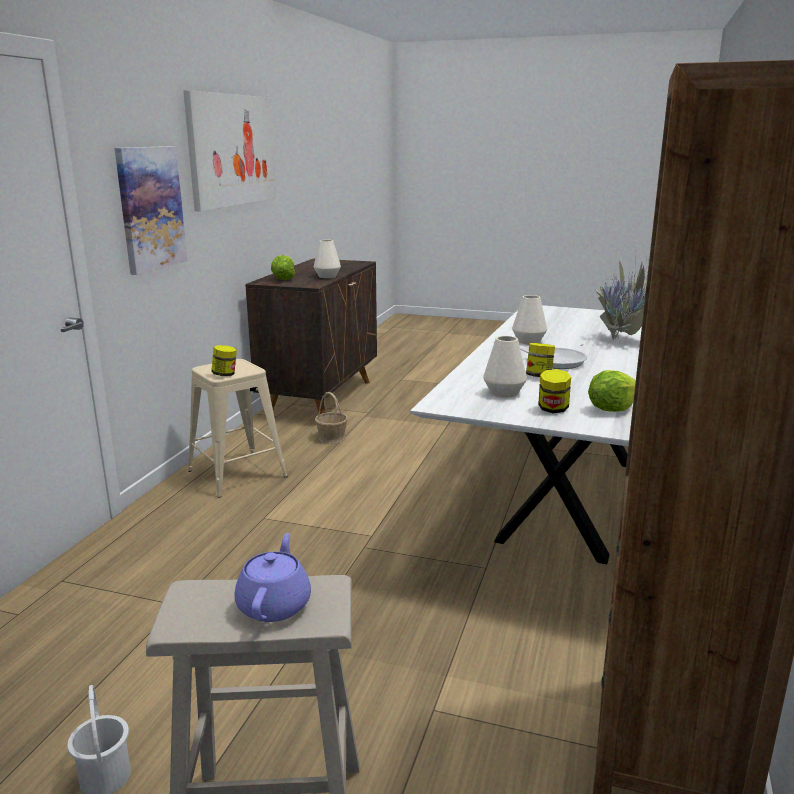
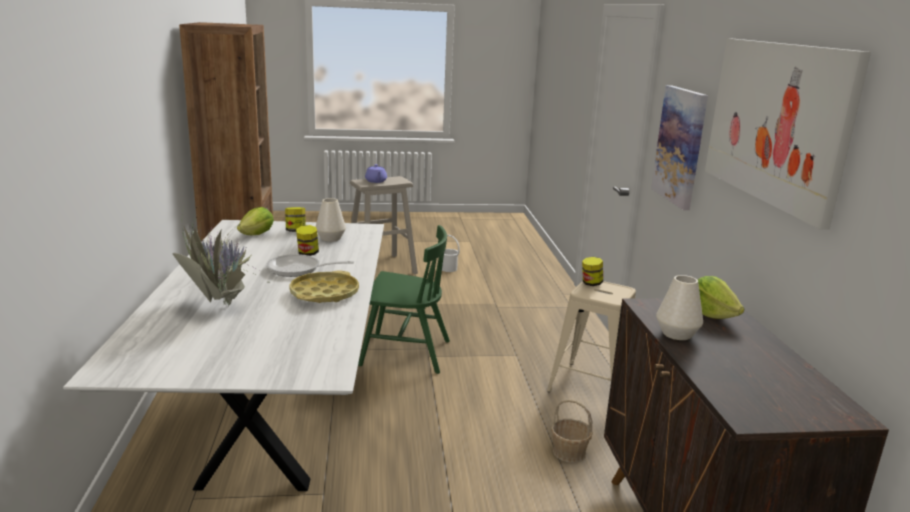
camera: 155 degrees right, 0 degrees up
white vase [512,295,547,344] -> yellow tray [289,271,359,303]
none -> green chair [358,225,450,374]

